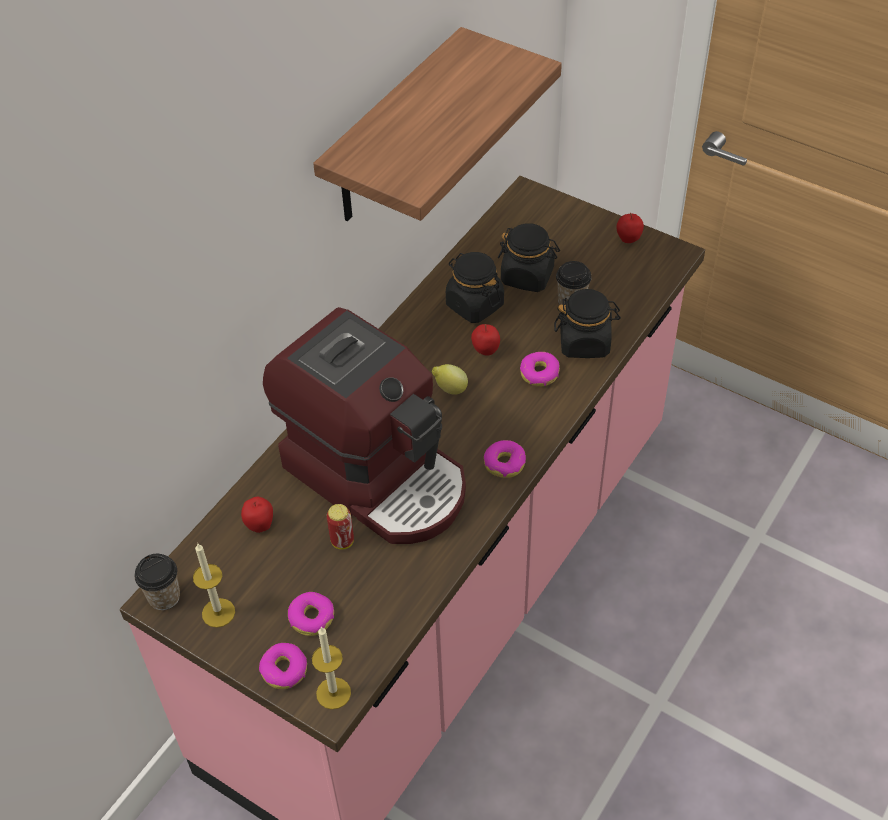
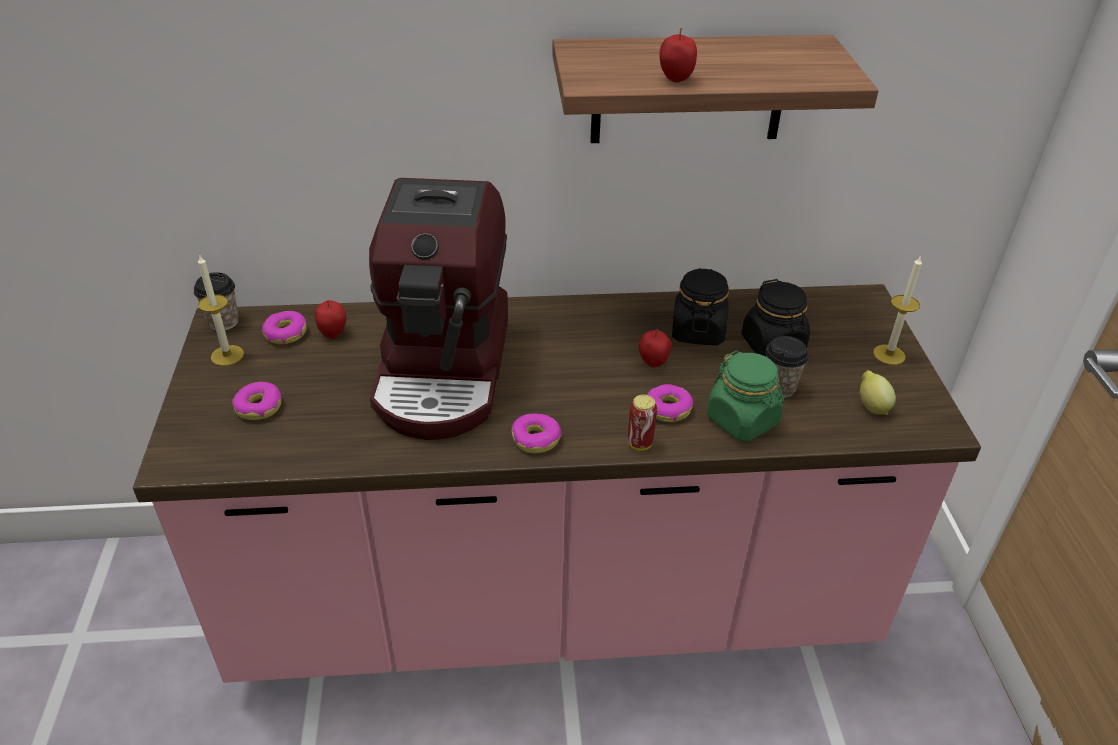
camera: 50 degrees right, 10 degrees down
donut [259,643,307,689] -> donut moved to [262,311,307,344]
candle [312,627,351,709] -> candle moved to [873,255,922,365]
can [327,504,354,550] -> can moved to [628,395,657,451]
lemon [432,364,468,395] -> lemon moved to [860,370,896,415]
black jar [554,289,621,358] -> green jar [707,350,784,441]
apple [617,213,644,243] -> apple moved to [660,28,697,82]

